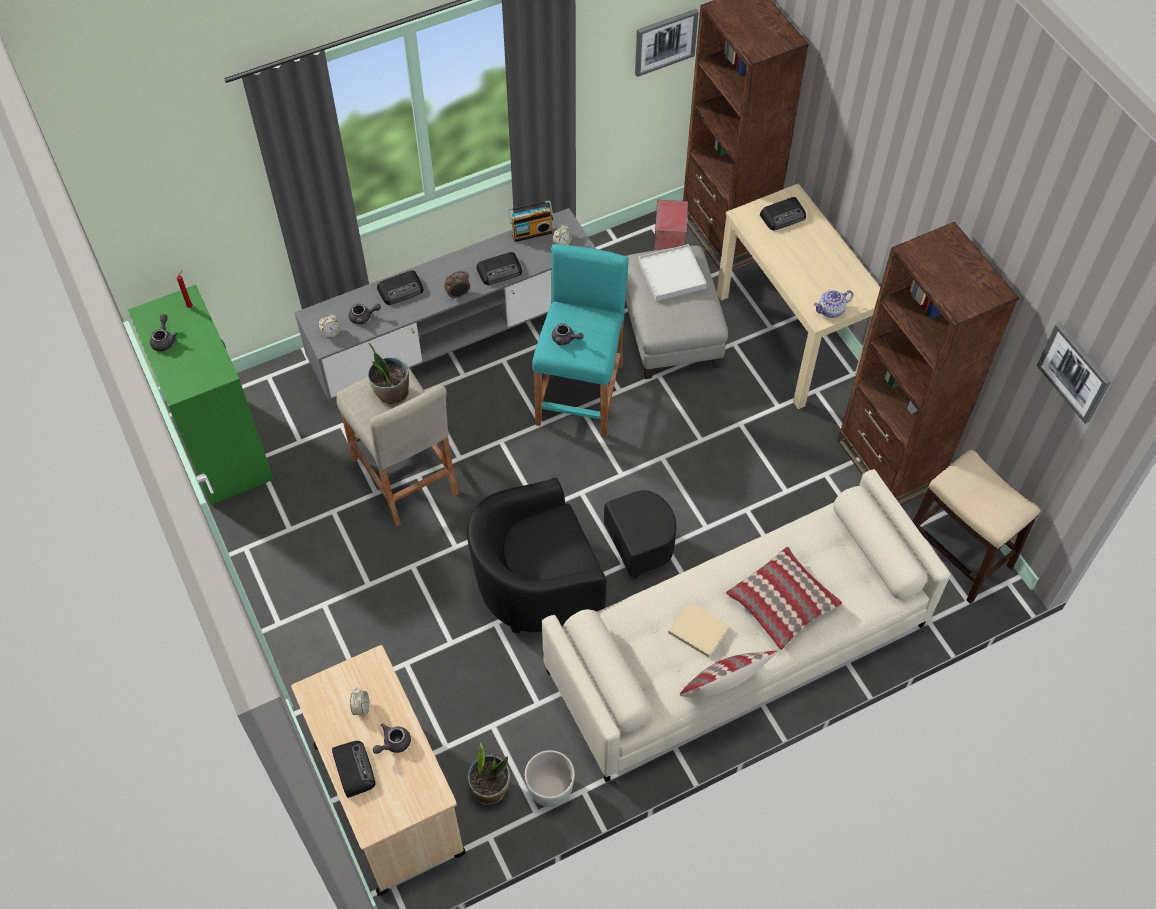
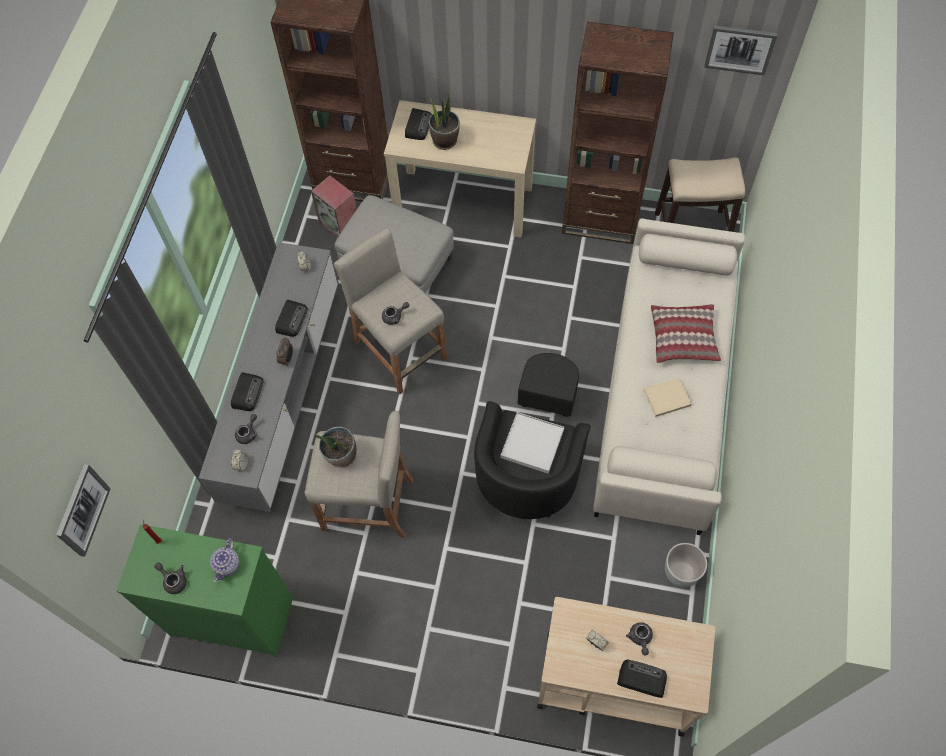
camera: 50 degrees left, 5 degrees up
potted plant [467,743,510,805] -> potted plant moved to [429,92,460,150]
radio [507,201,553,242] -> none
turquoise stool [532,244,629,438] -> beige stool [334,228,447,394]
picture [635,9,699,77] -> picture moved to [56,464,111,557]
white tray [638,244,707,301] -> white tray moved to [501,412,564,474]
pillow [680,651,778,698] -> none
teapot [814,290,853,318] -> teapot moved to [210,538,240,582]

